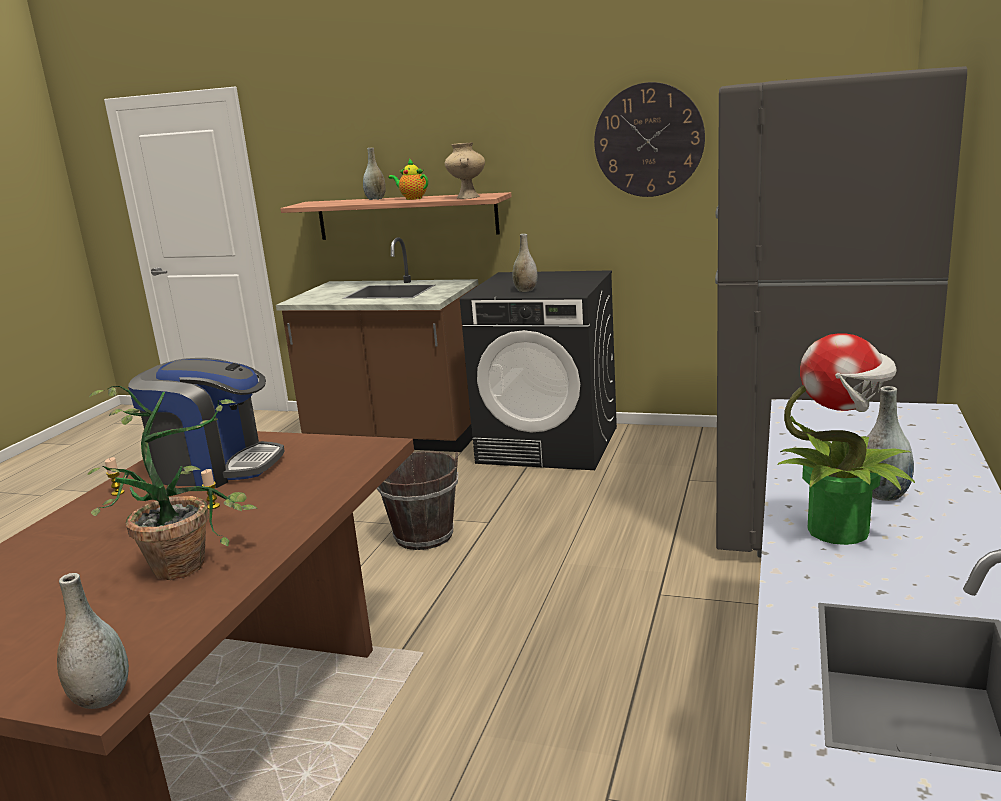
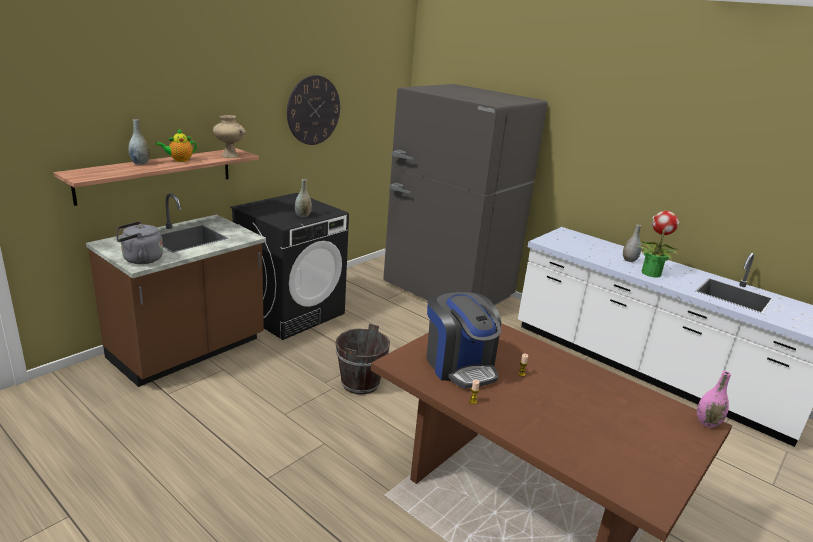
camera: 70 degrees left, 5 degrees up
grey vase [57,573,129,709] -> pink vase [697,371,731,427]
potted plant [88,386,257,580] -> none
coffee machine [128,358,285,488] -> coffee machine turned 120 degrees clockwise [426,291,501,388]
none -> grey kettle [116,221,163,264]

